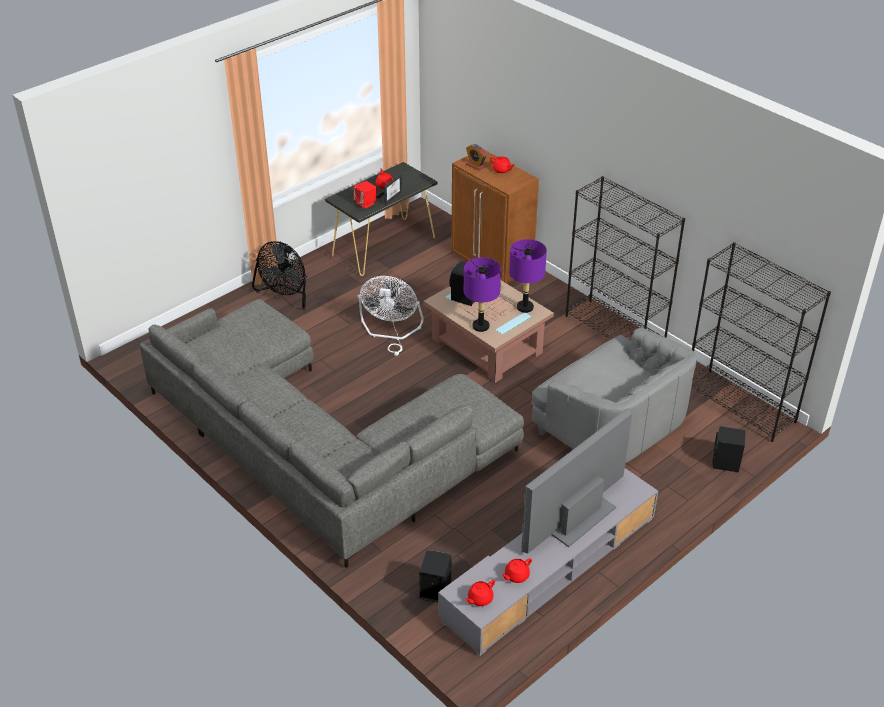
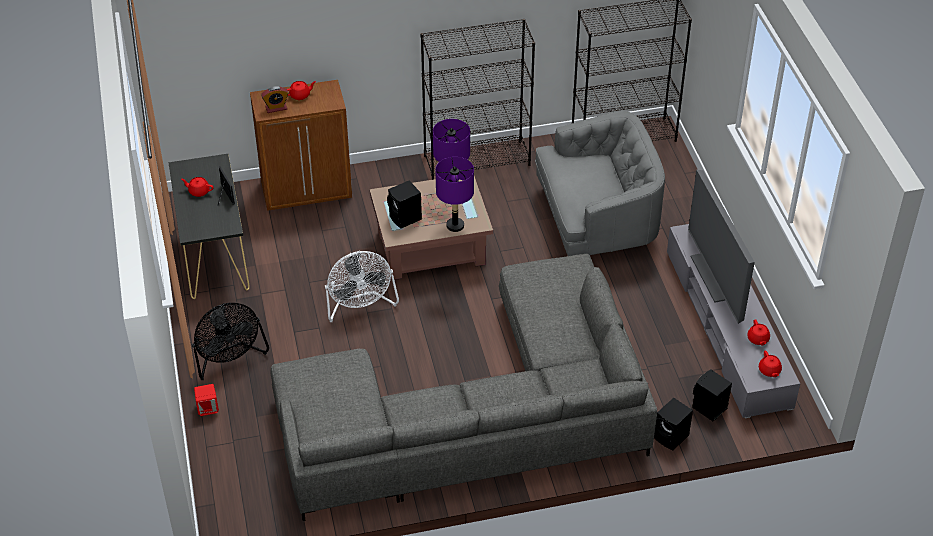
camera: 60 degrees left, 5 degrees up
red speaker [353,181,377,209] -> red speaker moved to [194,384,219,416]
white fan [358,276,424,356] -> white fan turned 150 degrees counterclockwise [325,251,399,322]
black speaker [712,426,746,472] -> black speaker moved to [654,398,693,450]

